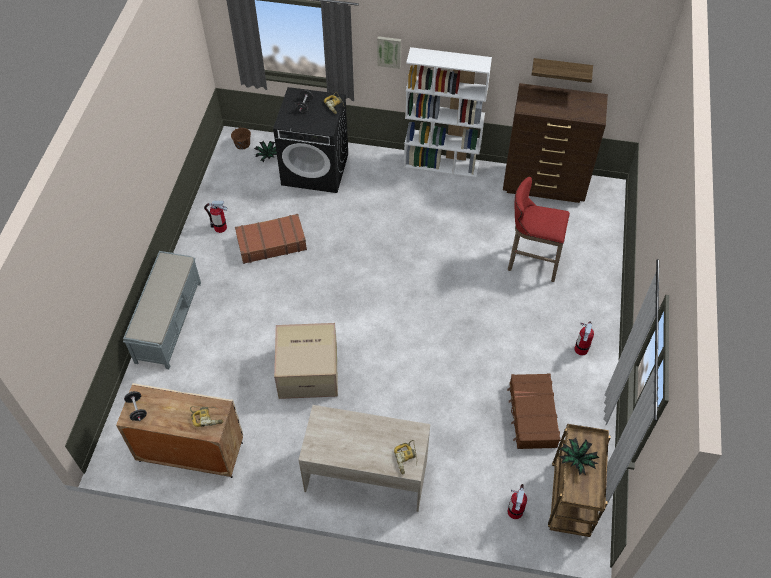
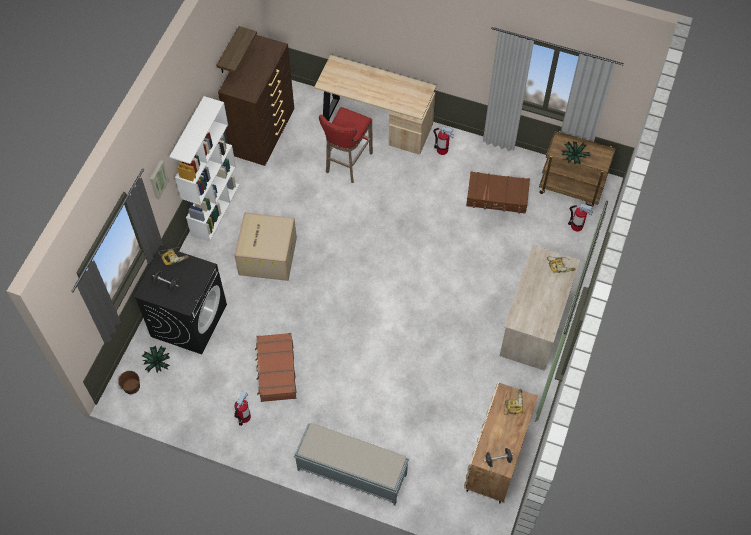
camera: 80 degrees left, 5 degrees up
cardboard box [274,323,338,399] -> cardboard box moved to [235,212,297,281]
none -> beige desk [314,55,436,155]

